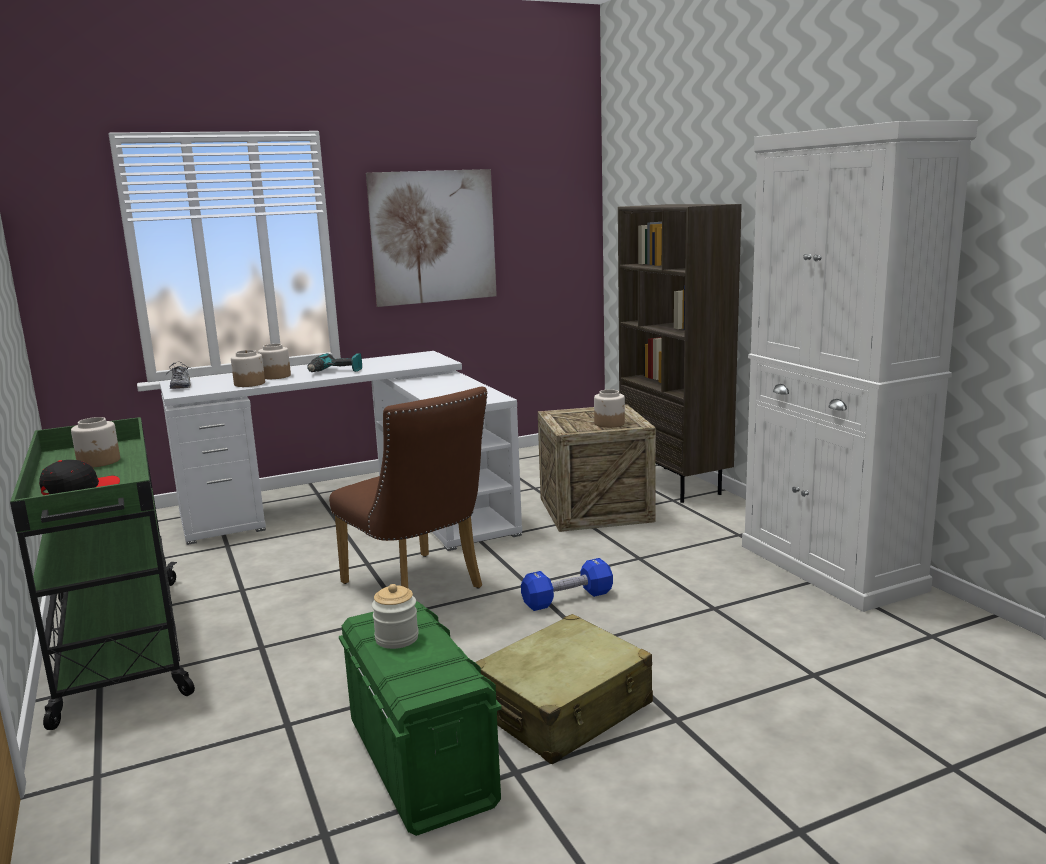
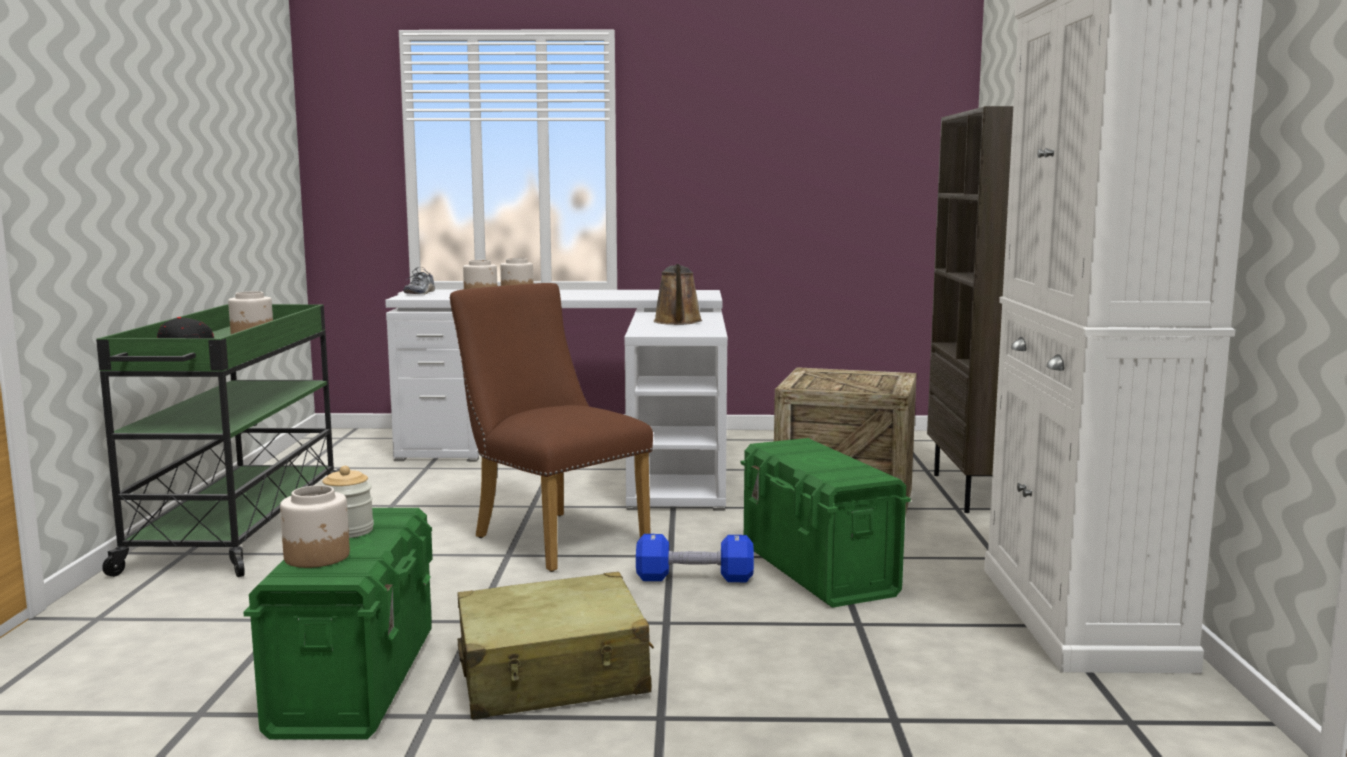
camera: 25 degrees right, 5 degrees down
power drill [307,353,362,372] -> none
brown chair [329,387,488,589] -> brown chair turned 150 degrees clockwise [450,283,653,572]
picture [366,169,497,307] -> none
jar [594,389,625,428] -> jar moved to [280,485,350,568]
none -> brown watering can [654,264,702,325]
none -> green storage box [740,438,911,608]

